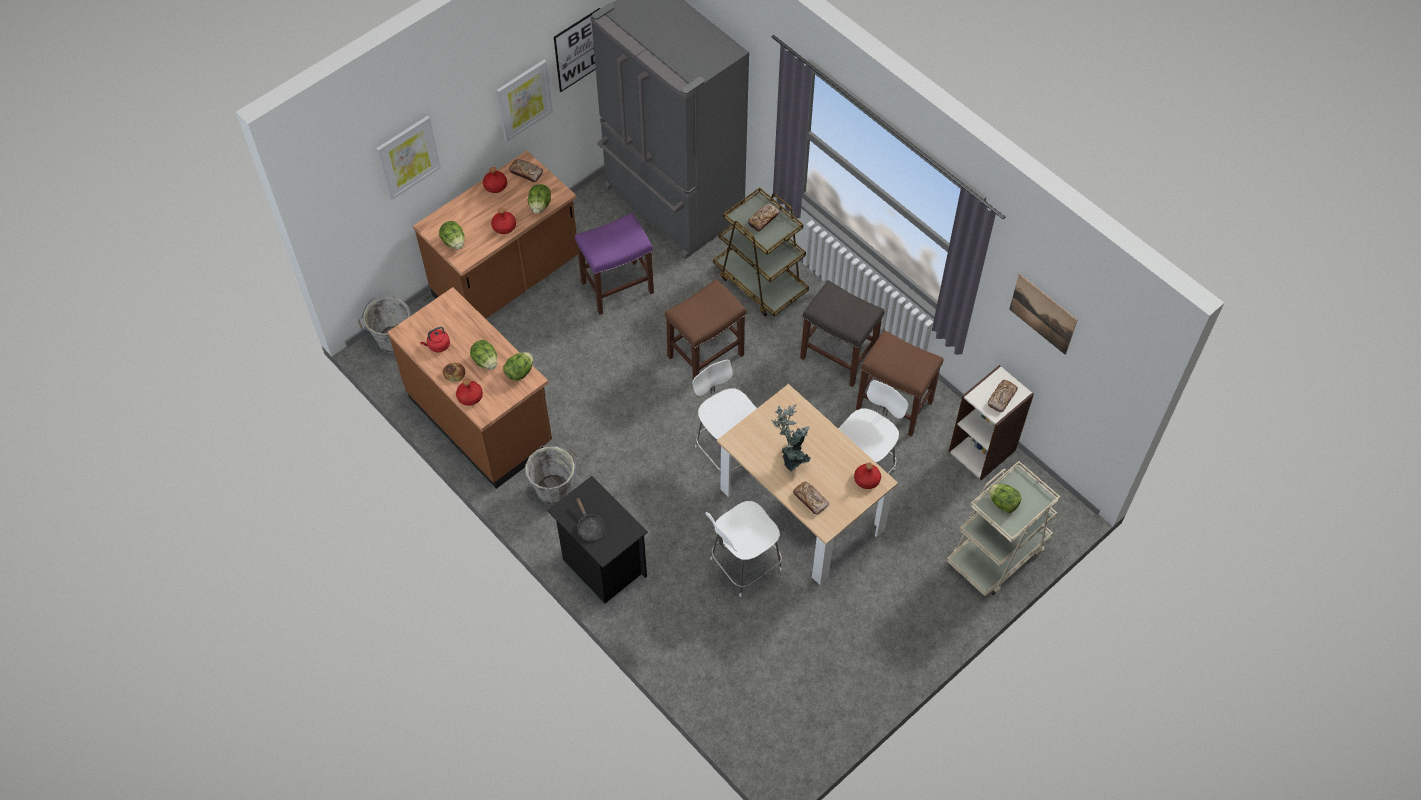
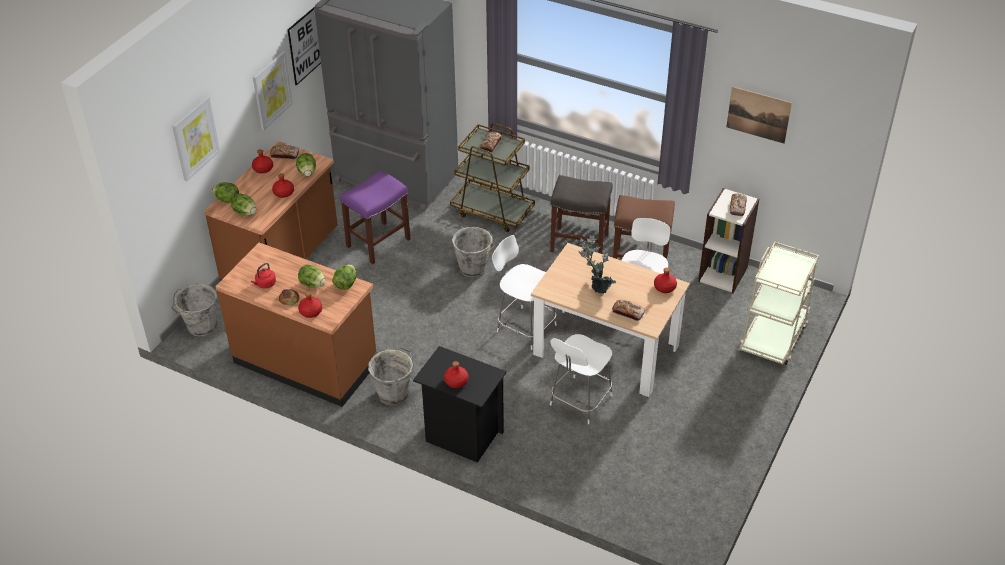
camera: 20 degrees left, 15 degrees down
black frying pan [576,497,605,541] -> red bottle [444,361,469,388]
brown stool [665,279,746,379] -> grey bucket [452,227,495,278]
lettuce [988,484,1021,513] -> lettuce moved to [212,182,239,203]

